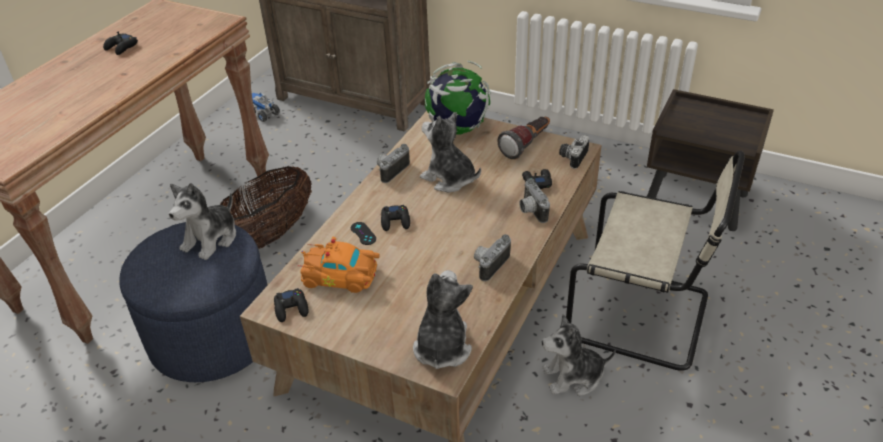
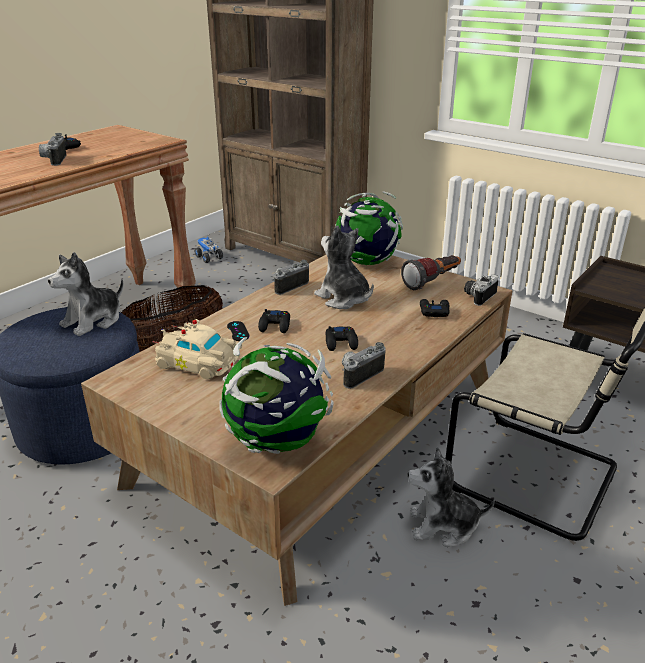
camera: 10 degrees right, 10 degrees down
black game controller [274,288,309,322] -> black game controller moved to [326,326,358,351]
orange toy car [298,237,380,293] -> beige toy car [153,319,242,379]
plush toy [413,270,473,369] -> globe [219,337,334,454]
camera [520,178,550,223] -> camera moved to [39,133,67,166]

